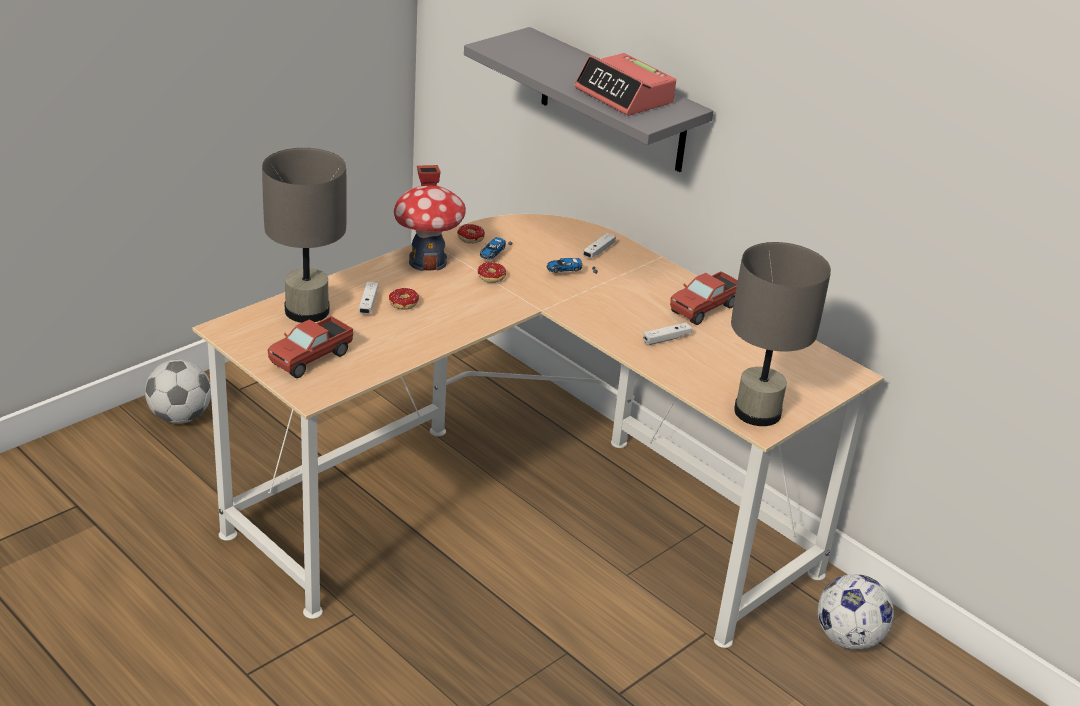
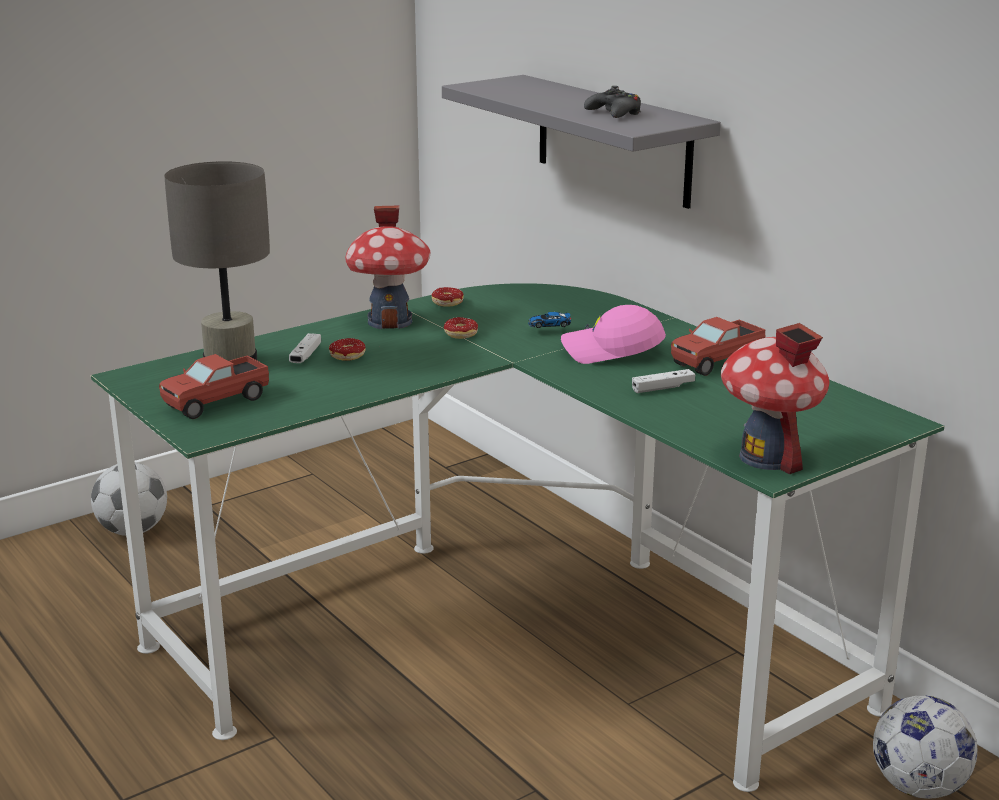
camera: 10 degrees right, 10 degrees down
beige desk [192,214,884,648] -> green desk [91,283,944,792]
toy car [480,237,512,259] -> none
alarm clock [574,53,676,116] -> black game controller [584,86,641,118]
white game controller [583,233,616,258] -> none
grey table lamp [731,242,831,426] -> toy house [721,323,830,474]
none -> pink cap [561,305,666,364]

